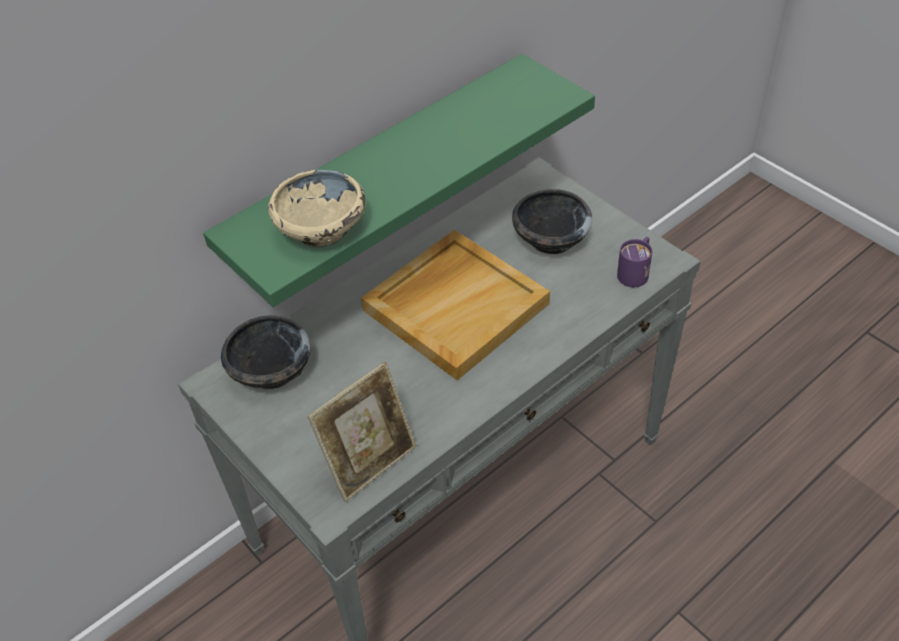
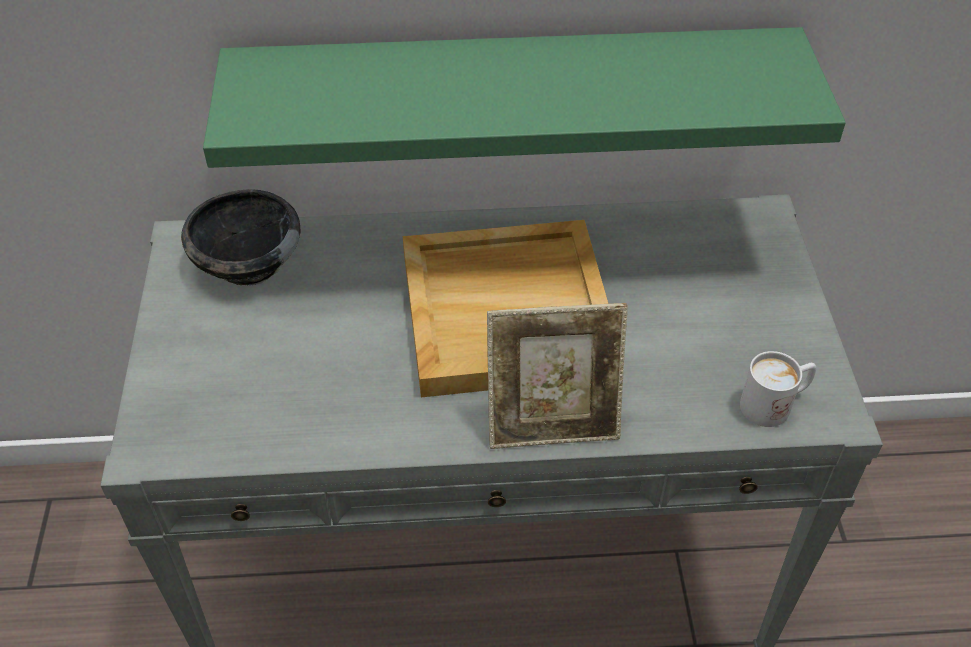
camera: 35 degrees right, 0 degrees up
beige bowl [268,170,365,248] -> none
picture frame [307,362,417,502] -> picture frame moved to [487,303,628,449]
black bowl [512,189,592,254] -> none
purple mug [617,237,652,287] -> white mug [740,351,816,427]

